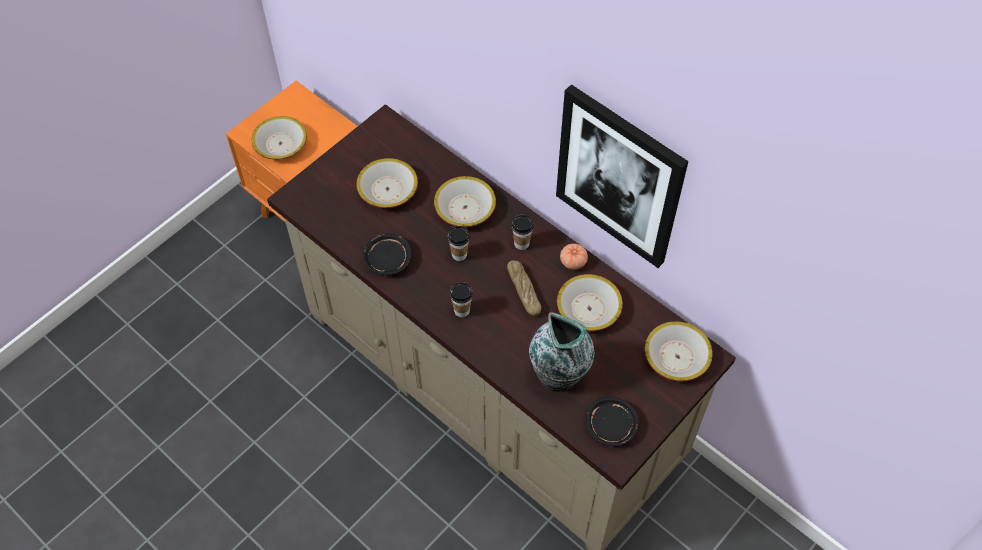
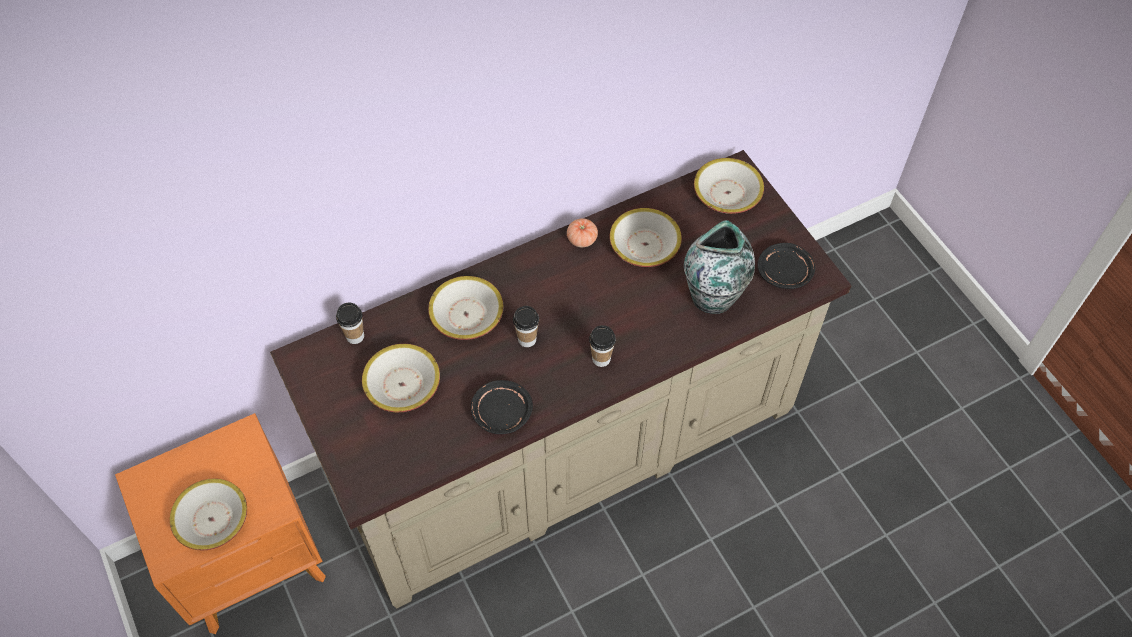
camera: 70 degrees left, 0 degrees up
bread [507,260,541,316] -> none
cup [512,215,534,250] -> cup moved to [336,302,364,344]
picture [556,84,688,268] -> none

